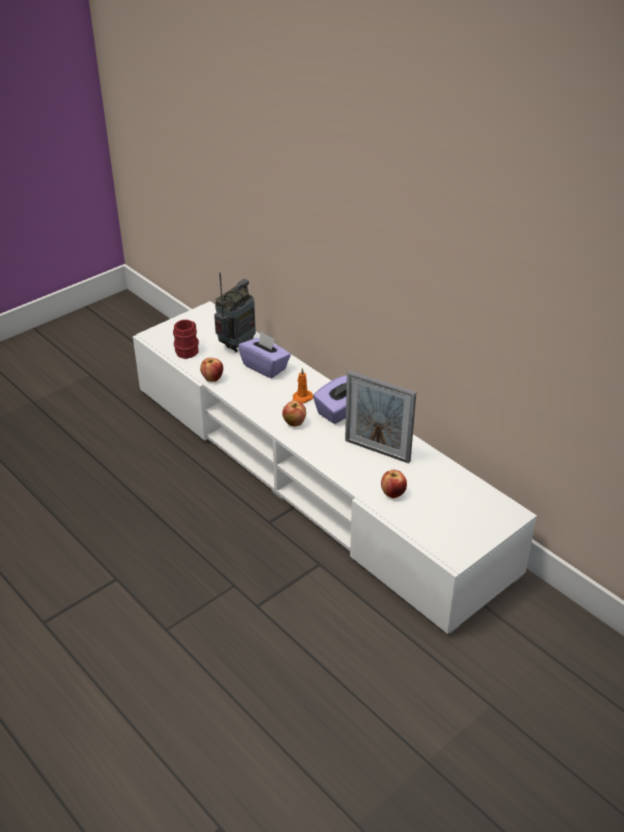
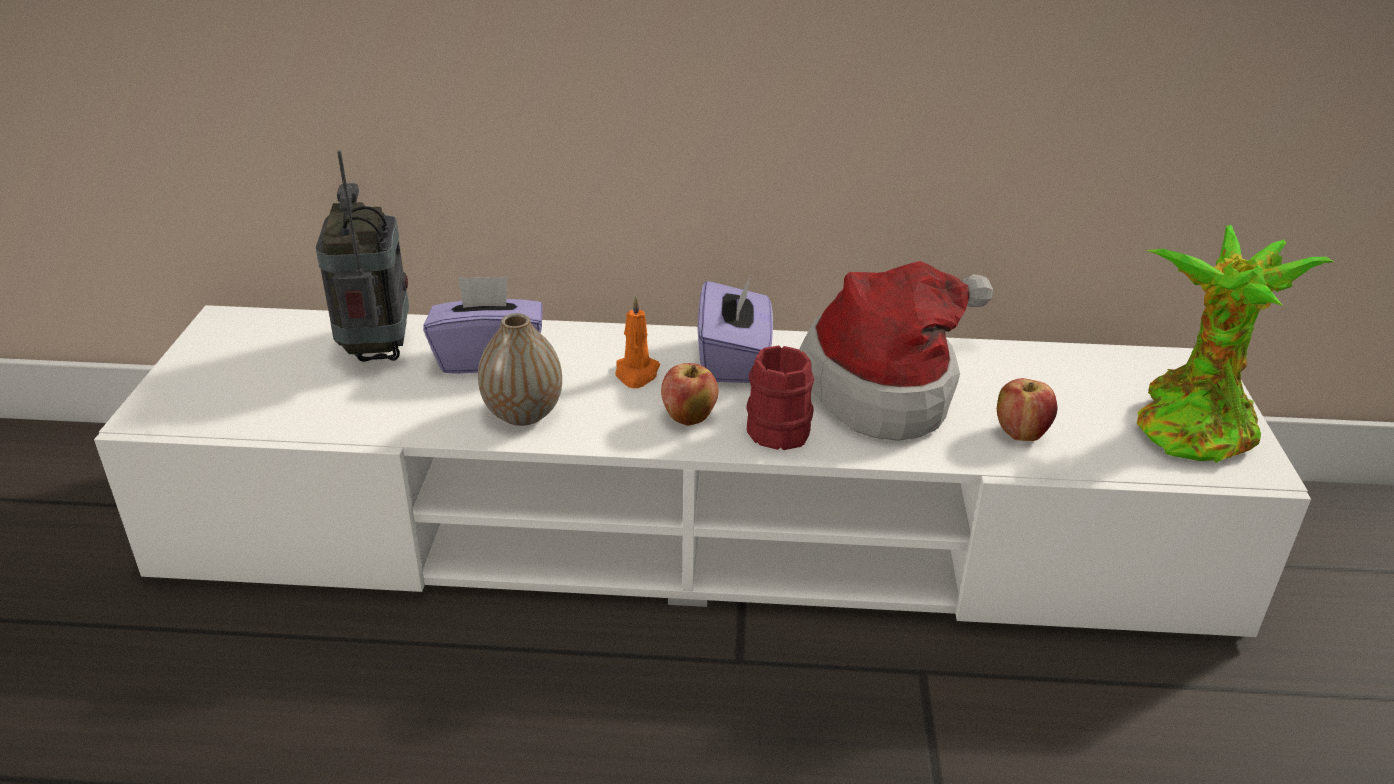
camera: 45 degrees left, 5 degrees down
red mug [173,319,199,359] -> red mug moved to [746,346,814,450]
apple [200,358,223,382] -> none
picture frame [345,370,416,463] -> hat [800,261,993,441]
none -> vase [478,313,562,426]
none -> potted plant [1137,225,1334,463]

